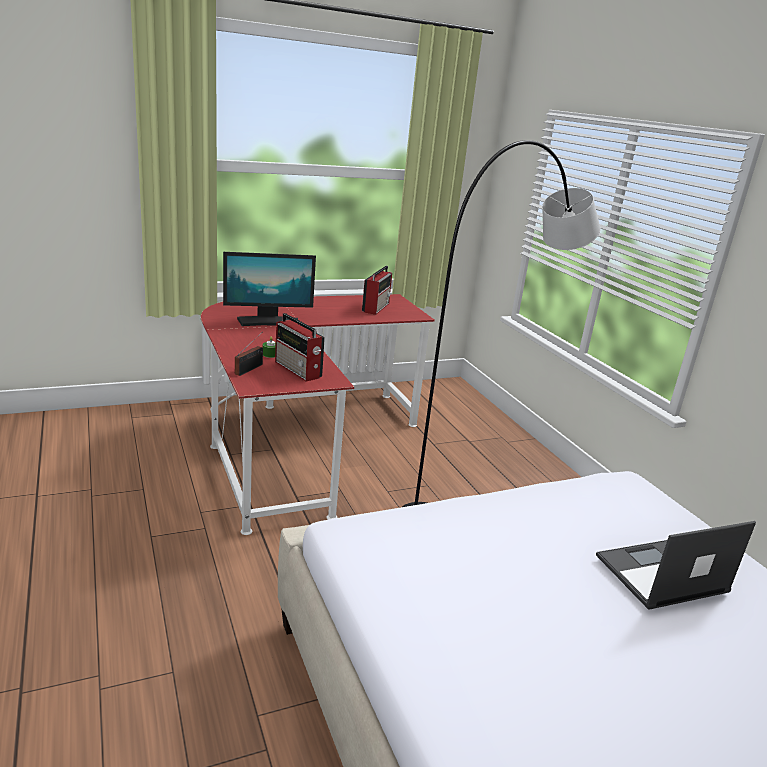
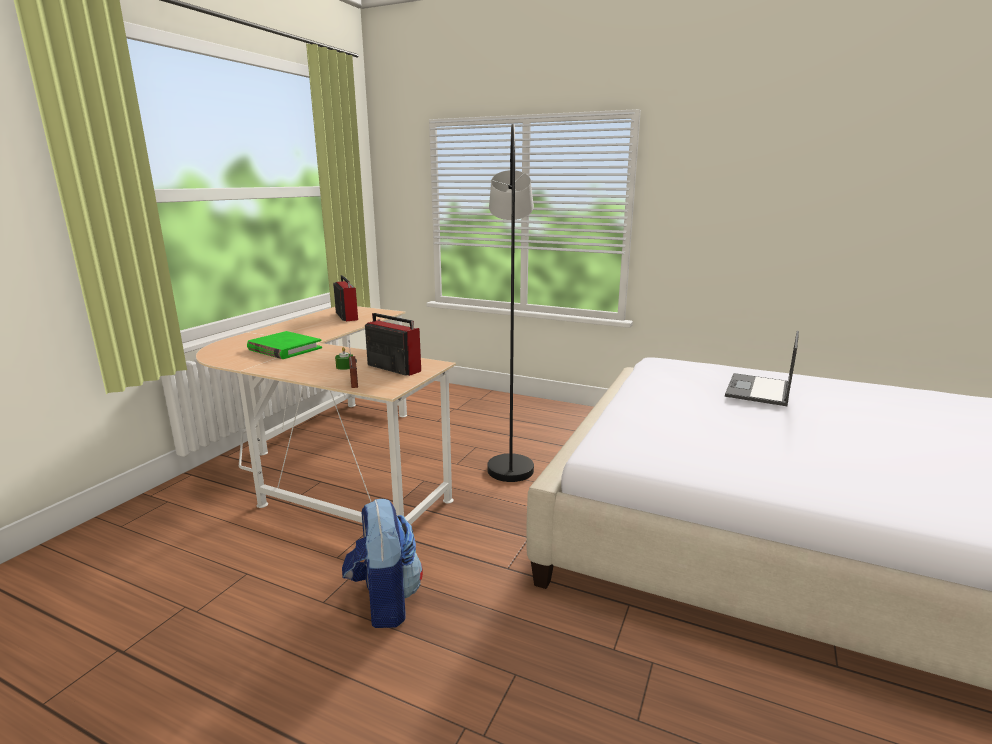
camera: 40 degrees left, 5 degrees down
red desk [201,294,435,535] -> beige desk [196,306,456,525]
monitor [223,252,316,326] -> green book [247,331,322,359]
radio [275,313,325,382] -> radio turned 150 degrees counterclockwise [365,313,421,376]
none -> backpack [342,499,423,628]

